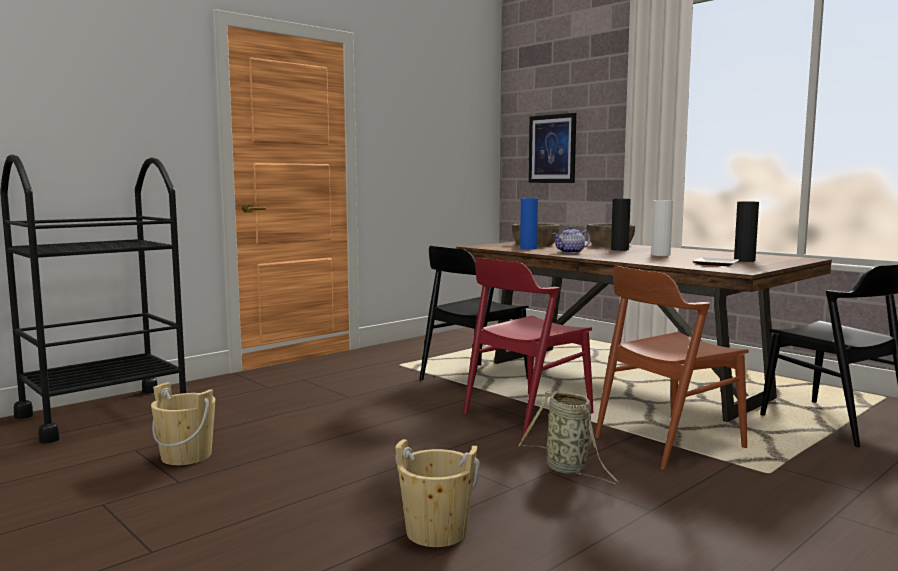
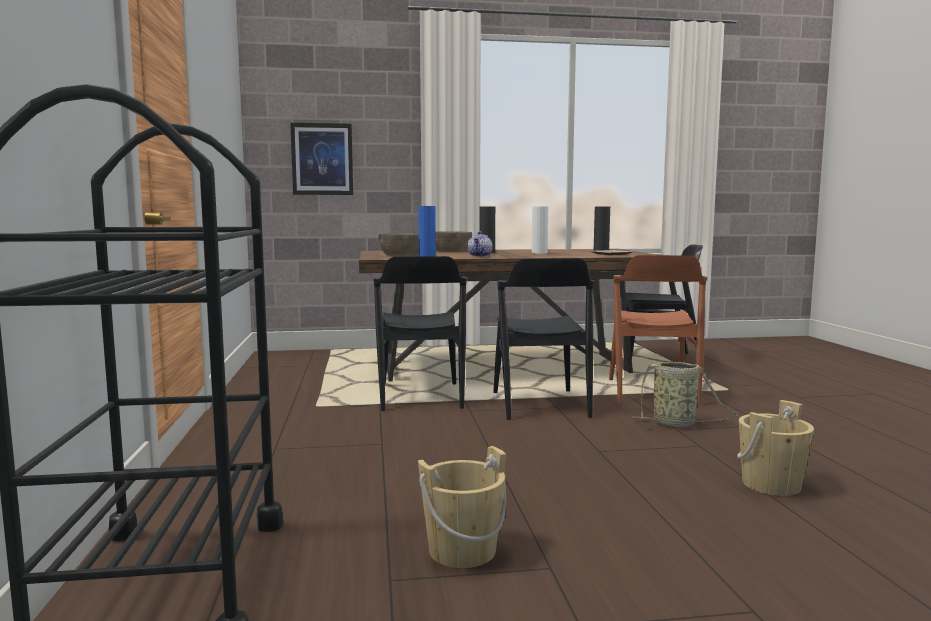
camera: 55 degrees left, 0 degrees up
red chair [463,257,593,436] -> black chair [493,258,595,420]

